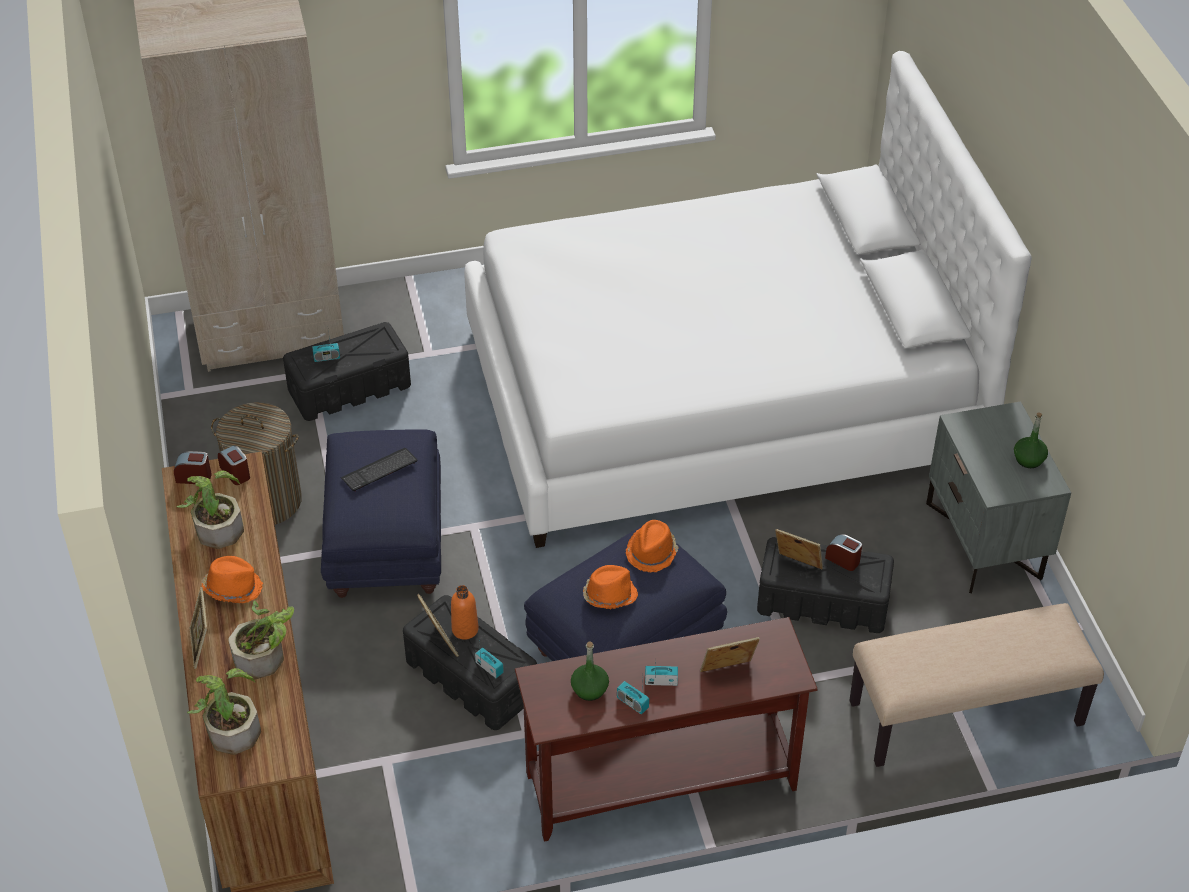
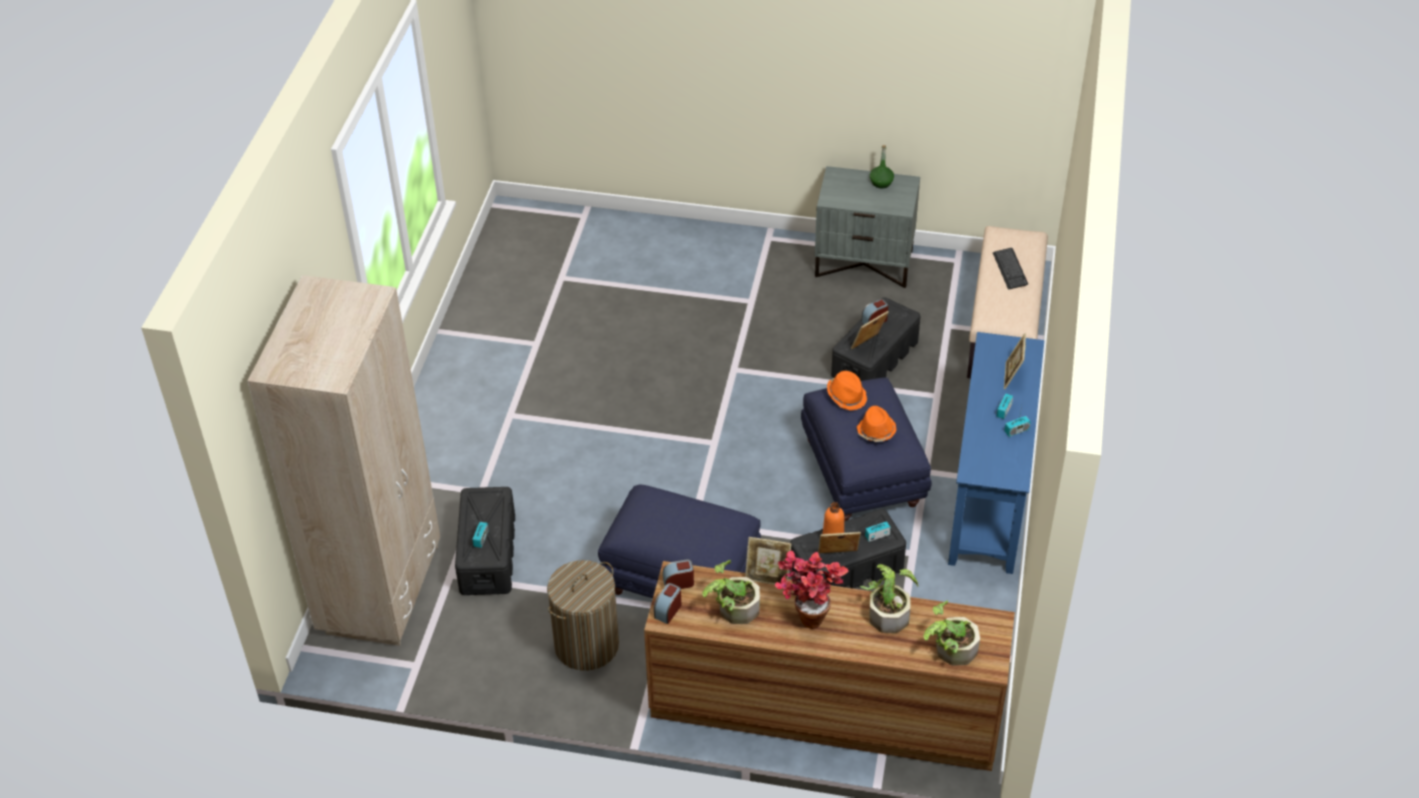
camera: 65 degrees left, 0 degrees up
picture frame [189,587,208,669] -> picture frame moved to [745,537,792,585]
orange hat [201,556,263,603] -> potted plant [775,550,849,629]
keyboard [341,448,418,491] -> keyboard moved to [993,248,1028,290]
white bed [464,51,1032,548] -> none
brown console table [515,617,818,842] -> blue console table [948,332,1044,574]
green bottle [571,642,609,701] -> none

